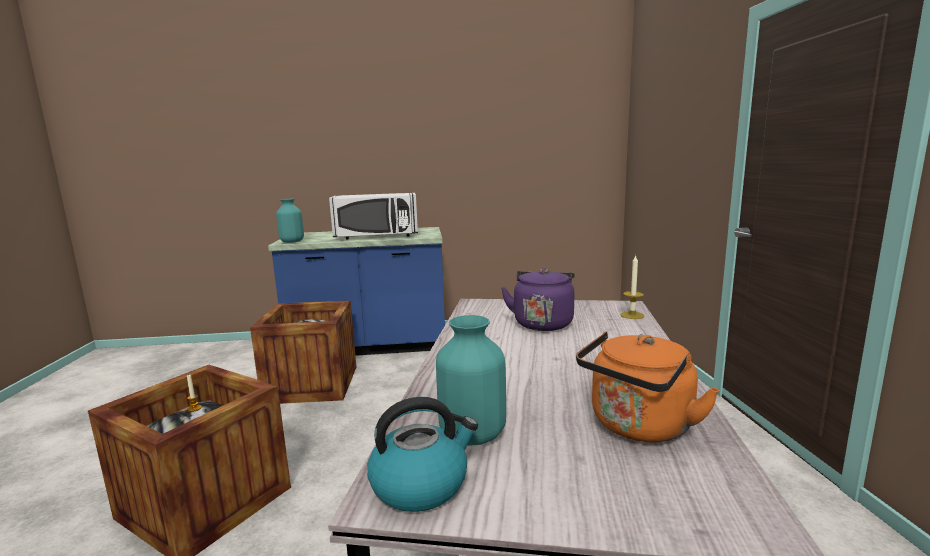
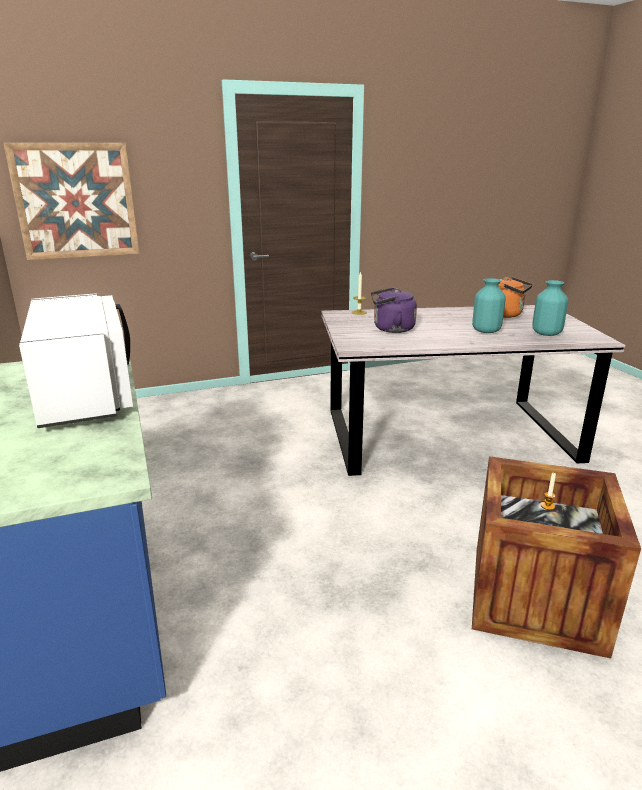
camera: 105 degrees left, 10 degrees up
crate [250,300,356,404] -> none
turquoise vase [276,199,304,243] -> turquoise vase moved to [472,278,506,333]
kettle [367,397,478,512] -> none
none -> picture [4,143,139,260]

